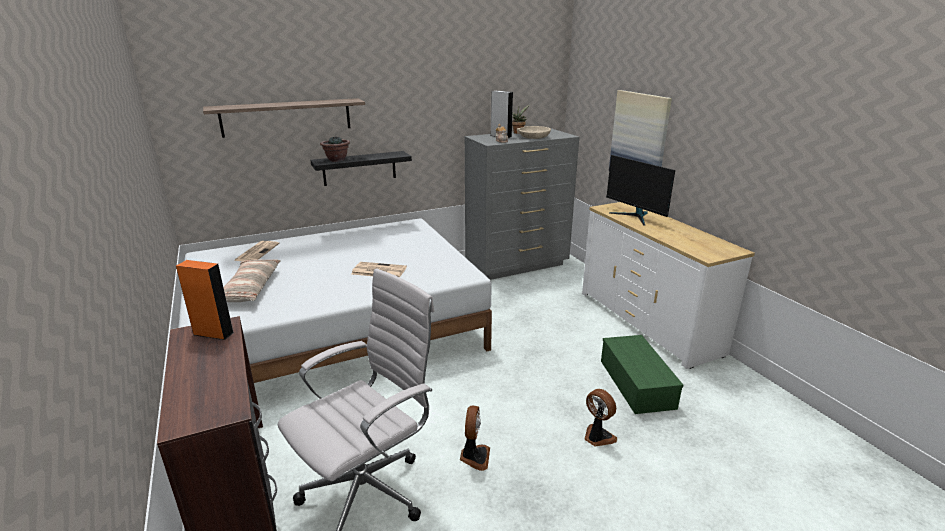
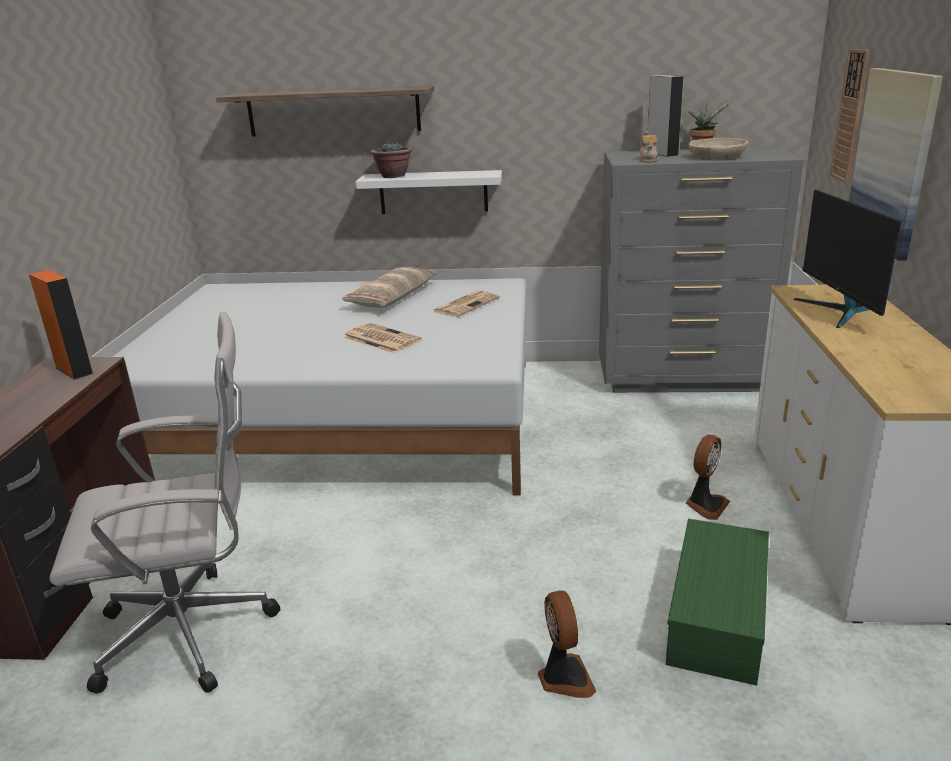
camera: 30 degrees right, 0 degrees up
pillow [224,259,281,302] -> pillow moved to [342,267,438,308]
newspaper [234,241,279,261] -> newspaper moved to [433,290,500,317]
black shelf [310,151,412,186] -> white shelf [356,170,502,214]
fan [460,406,490,471] -> fan moved to [685,435,730,520]
none -> wall clock [830,49,871,184]

